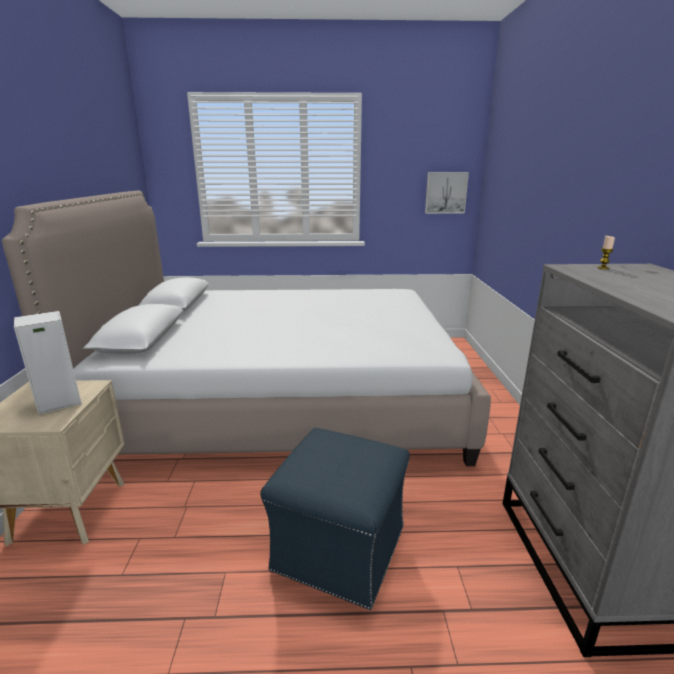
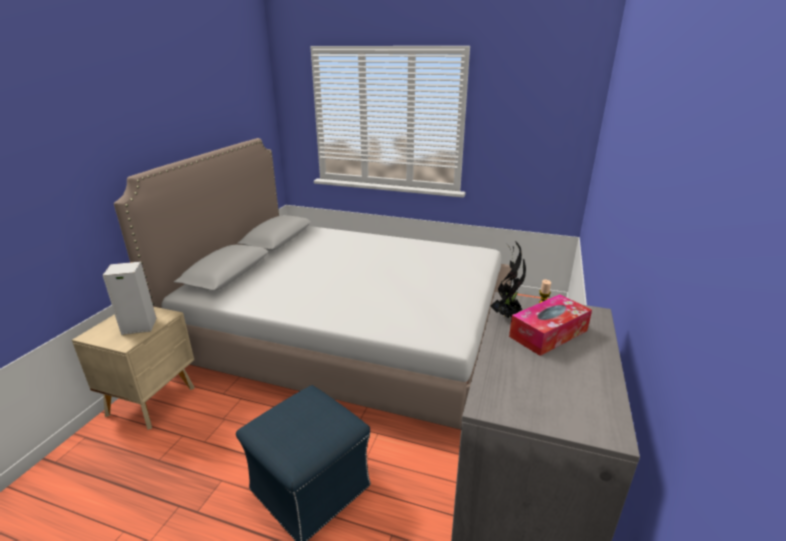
camera: 20 degrees right, 5 degrees up
picture [425,172,469,214] -> none
none -> potted plant [491,241,526,318]
none -> tissue box [509,294,592,356]

